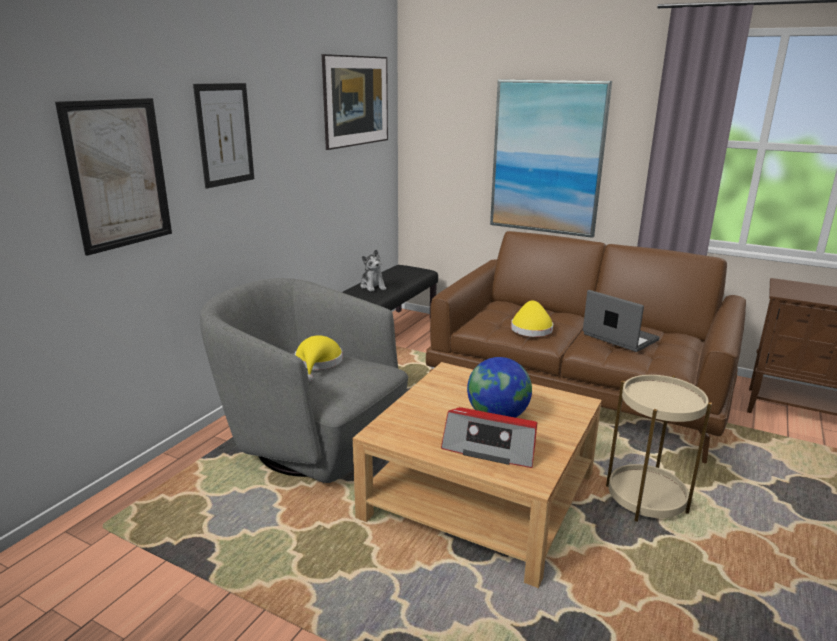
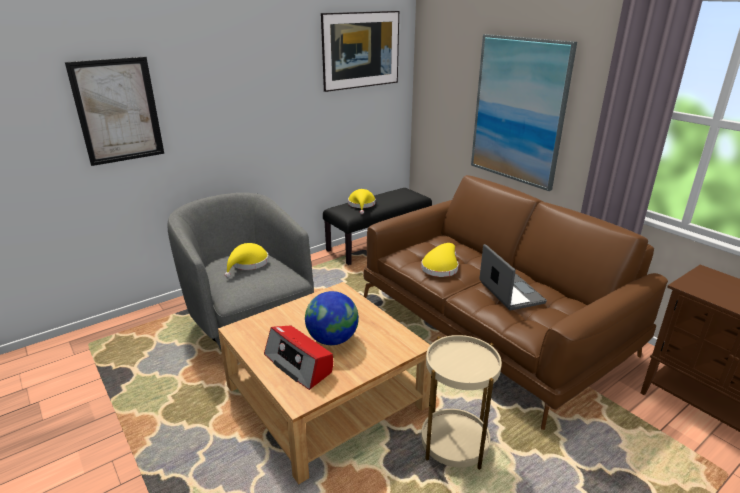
camera: 25 degrees right, 5 degrees up
picture [193,83,254,189] -> none
plush toy [360,249,386,292] -> yellow hat [348,189,376,214]

